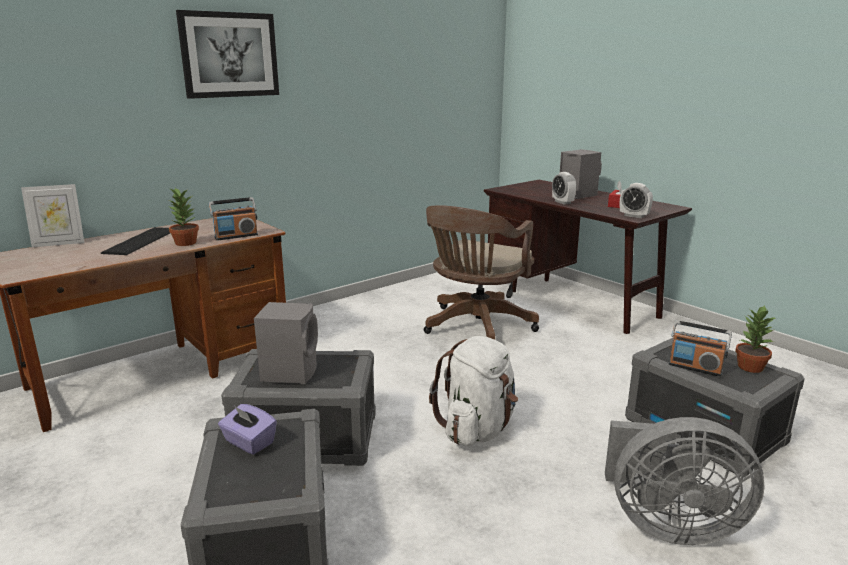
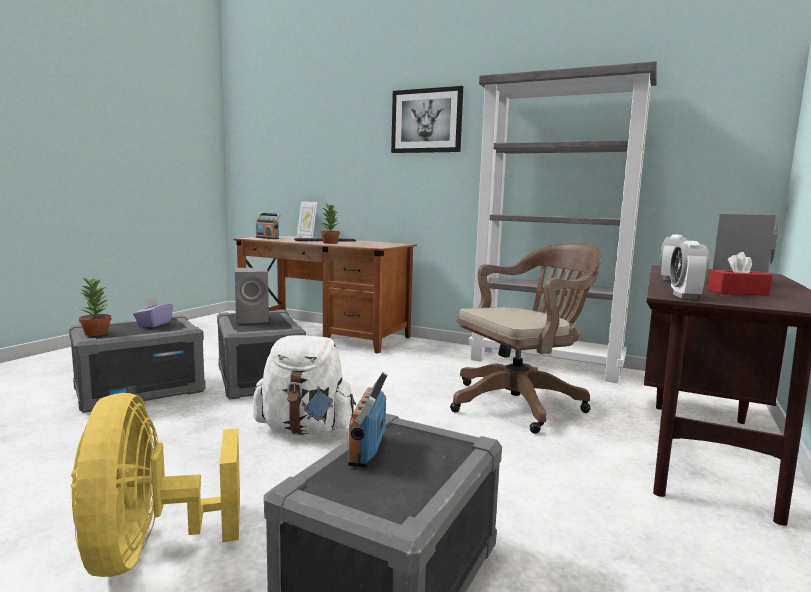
camera: 65 degrees right, 10 degrees down
radio [209,197,258,240] -> radio moved to [256,213,281,239]
brown office chair [424,205,539,340] -> brown office chair turned 150 degrees clockwise [450,243,602,434]
grey fan [605,417,765,545] -> yellow fan [71,393,240,577]
potted plant [735,305,776,373] -> potted plant moved to [79,277,112,336]
none -> grey bookcase [468,61,657,383]

